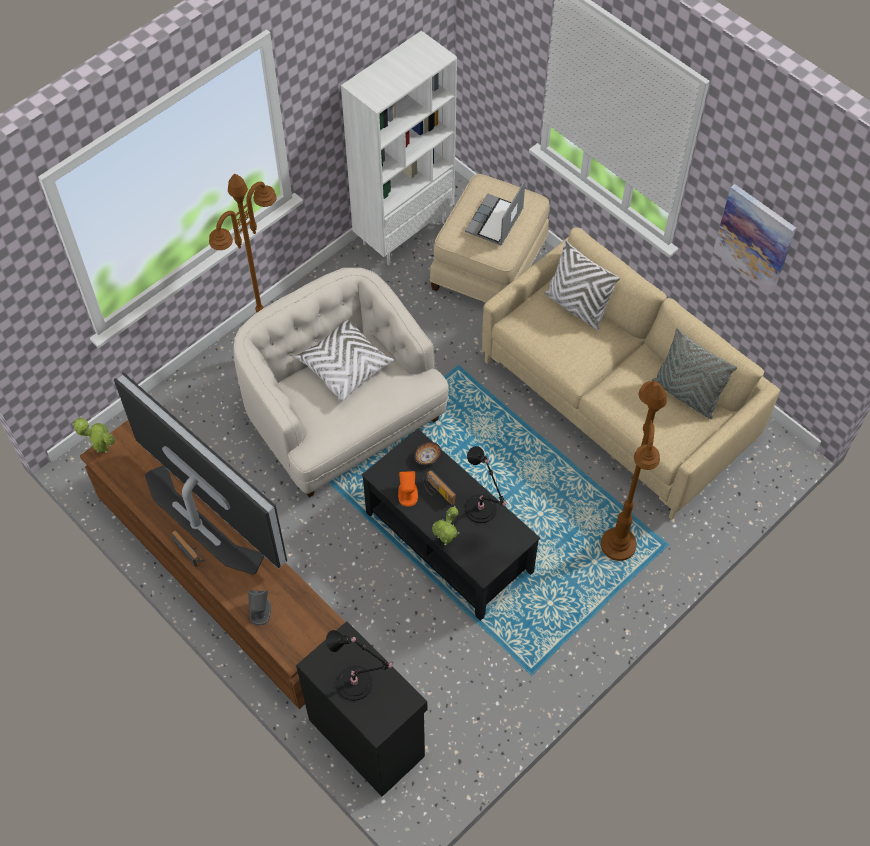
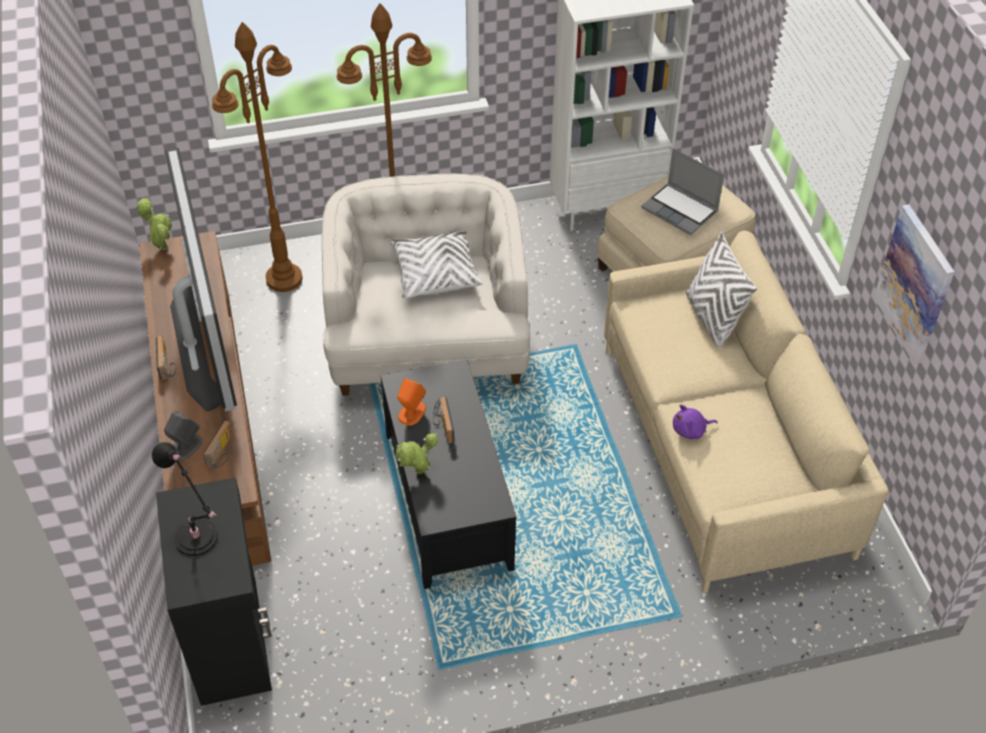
camera: 30 degrees right, 10 degrees down
bowl [414,442,441,465] -> none
laptop [465,180,526,246] -> laptop turned 105 degrees counterclockwise [641,148,724,235]
black table lamp [465,446,508,523] -> none
brown floor lamp [601,381,667,561] -> brown floor lamp moved to [212,22,303,292]
grey pillow [652,328,737,419] -> none
none -> radio [203,420,233,468]
none -> purple plush toy [673,405,718,439]

